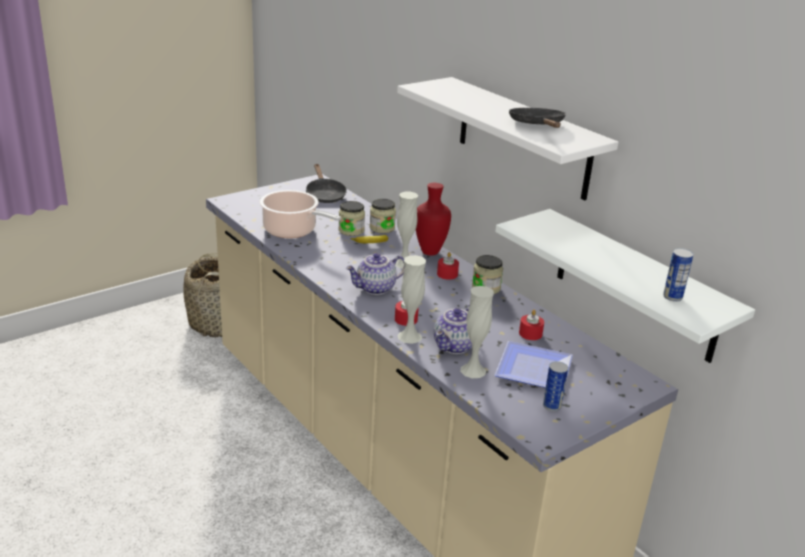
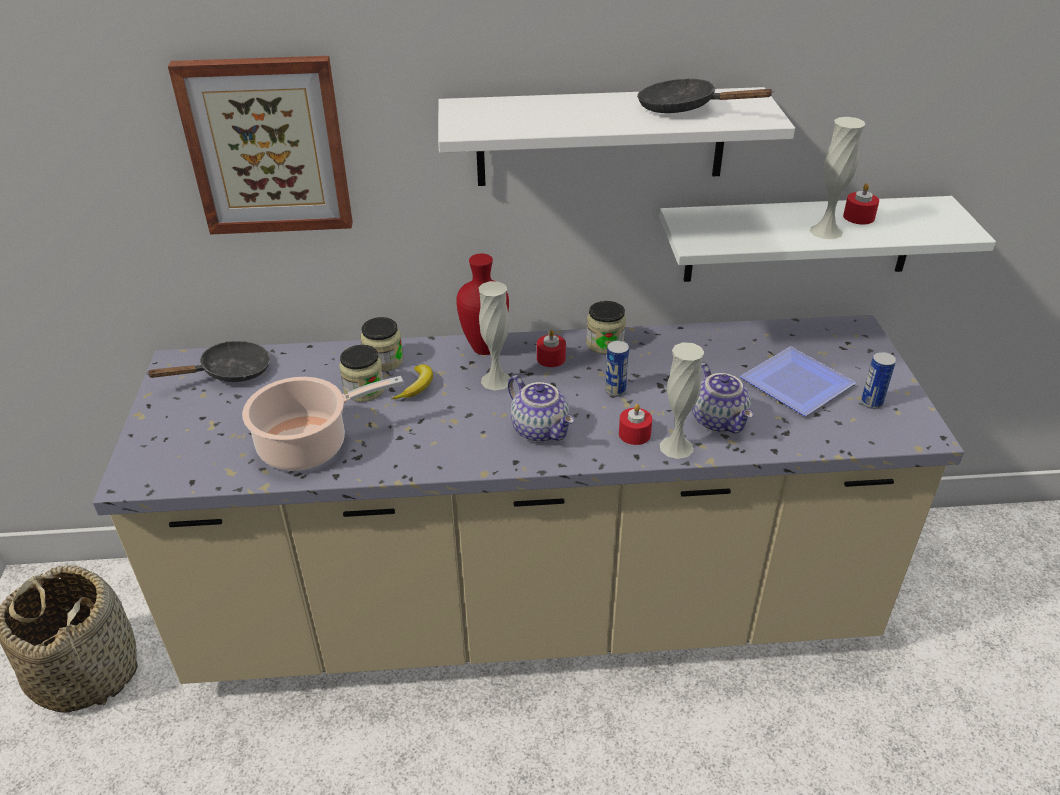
camera: 55 degrees left, 10 degrees up
black frying pan [306,164,347,203] -> black frying pan turned 45 degrees counterclockwise [146,341,270,382]
teapot [346,253,405,295] -> teapot turned 45 degrees counterclockwise [508,375,574,442]
white vase [460,286,494,378] -> white vase moved to [810,117,865,239]
red candle [519,310,544,340] -> red candle moved to [843,183,879,224]
can [663,248,694,302] -> can moved to [605,340,629,397]
none -> picture [168,56,353,235]

